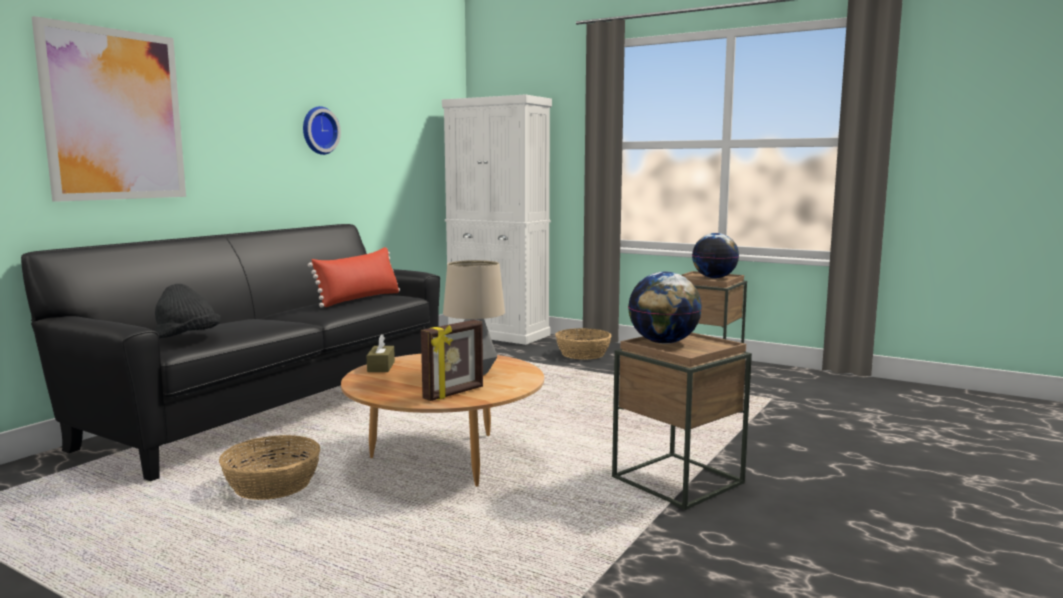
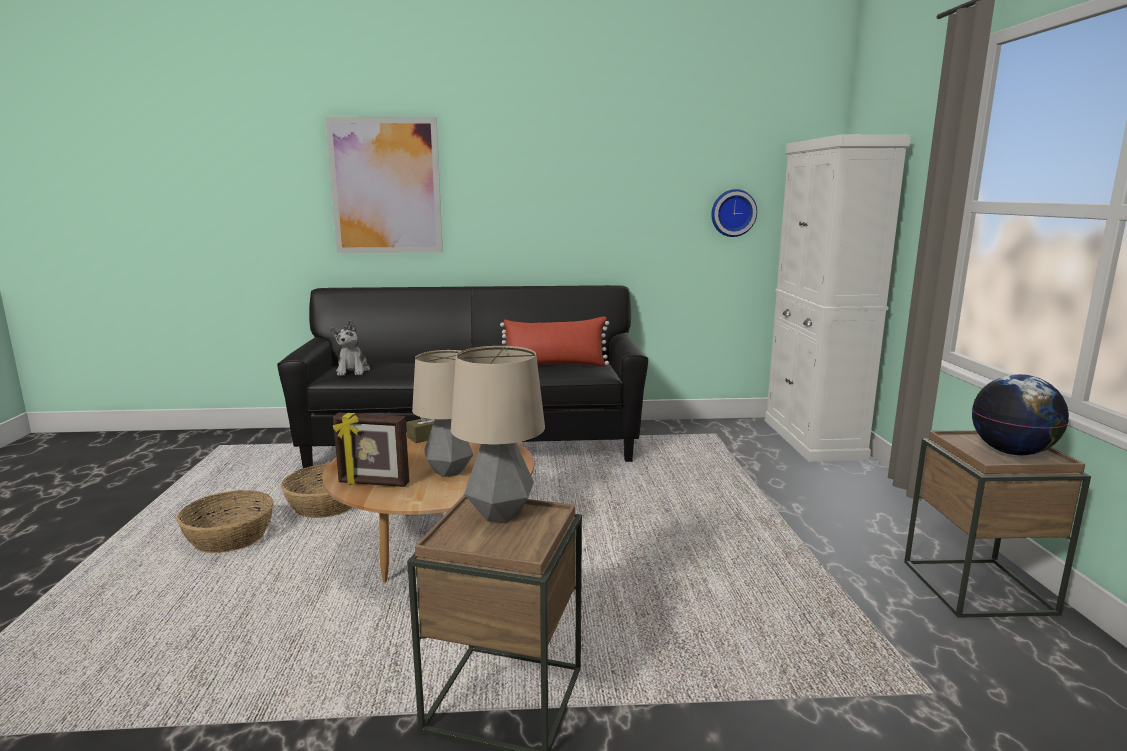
camera: 55 degrees right, 5 degrees up
black hat [155,284,221,338] -> plush toy [331,320,370,376]
wall clock [303,106,341,155] -> wall clock moved to [711,189,757,237]
basket [555,328,612,360] -> basket moved to [176,490,274,553]
globe [628,272,702,344] -> table lamp [451,346,545,522]

